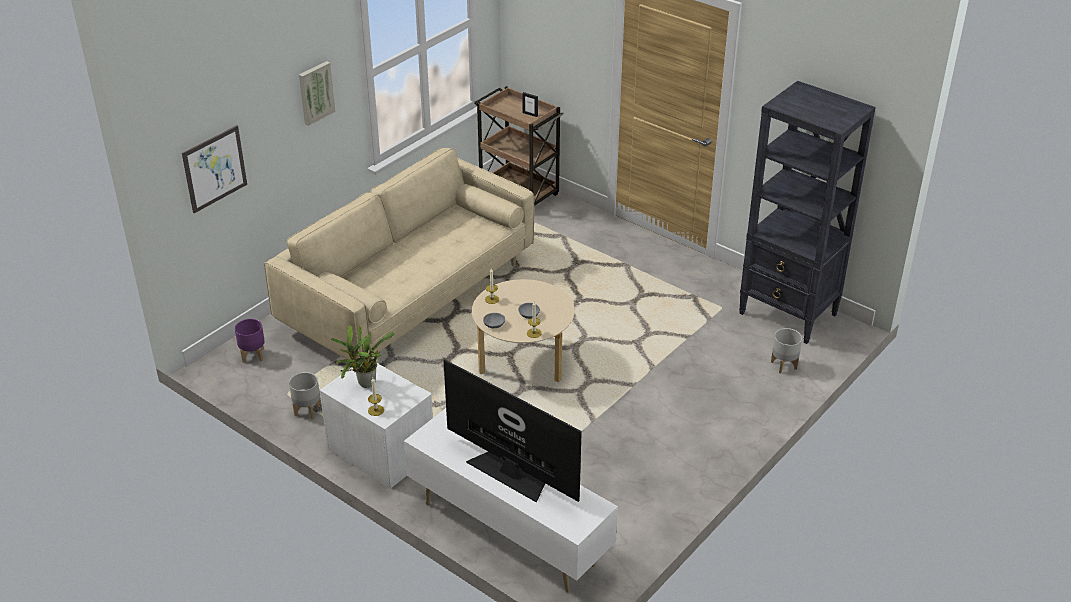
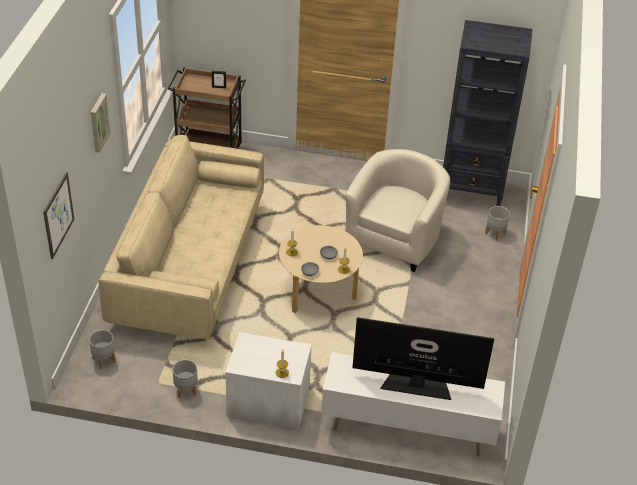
camera: 30 degrees left, 5 degrees up
purple planter [235,319,265,363] -> grey planter [89,330,116,369]
potted plant [331,325,395,388] -> none
none -> beige armchair [345,149,450,272]

